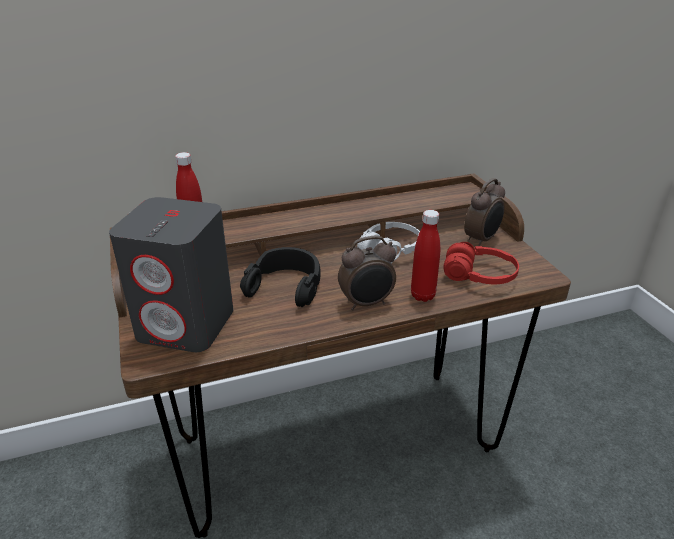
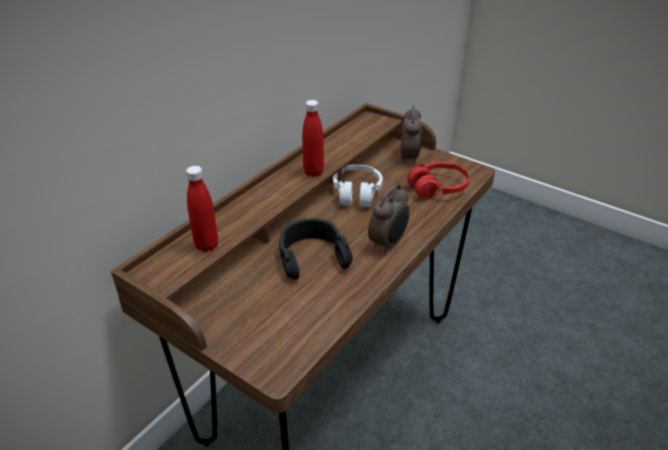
camera: 35 degrees left, 5 degrees up
grey speaker [109,197,233,352] -> none
red bottle [411,210,440,302] -> red bottle moved to [302,100,324,177]

